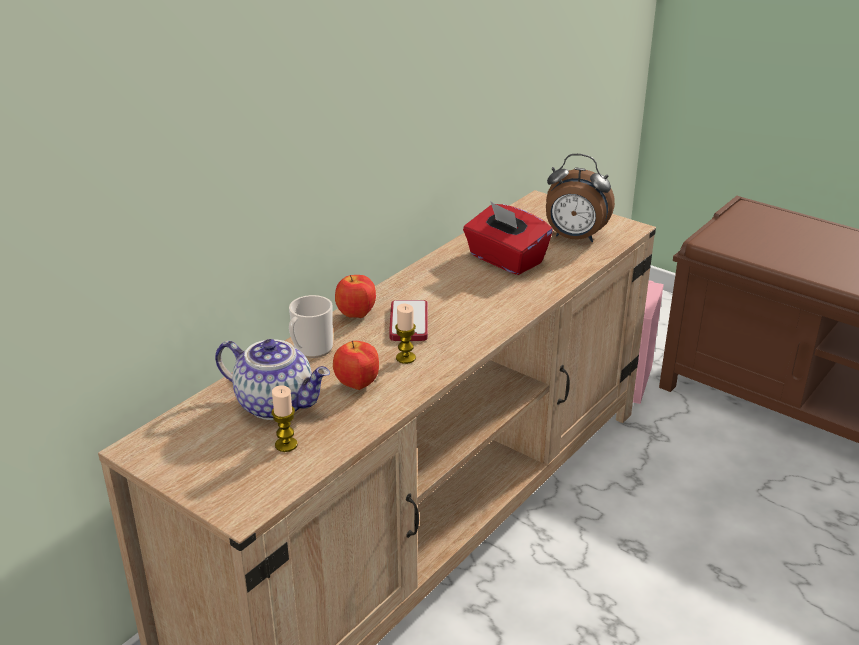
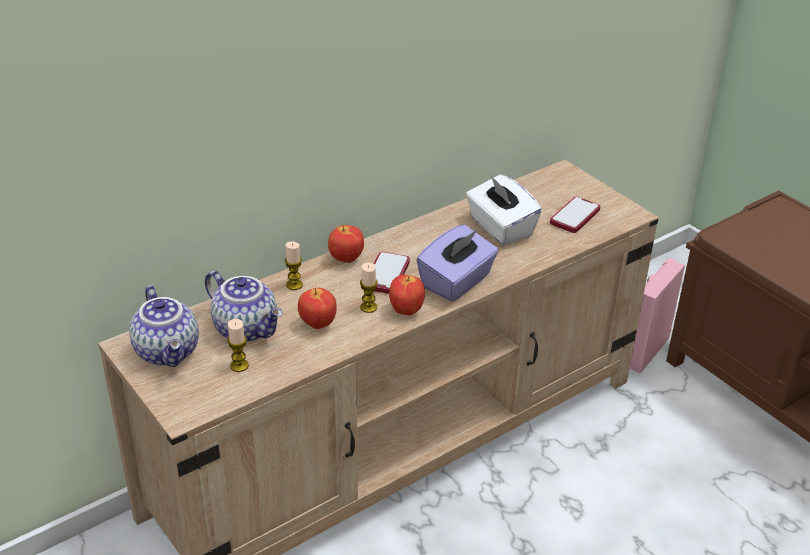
camera: 15 degrees right, 5 degrees up
mug [289,295,333,358] -> candle [285,241,303,290]
red tissue box [463,201,553,275] -> white tissue box [466,175,542,245]
alarm clock [546,154,615,242] -> phone [550,197,600,233]
none -> teapot [129,285,199,367]
none -> apple [389,275,425,315]
none -> purple tissue box [417,225,499,302]

